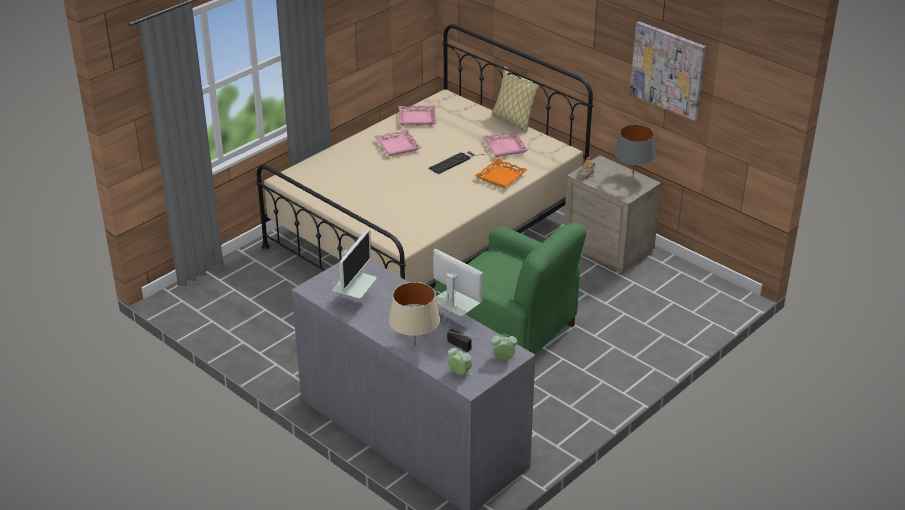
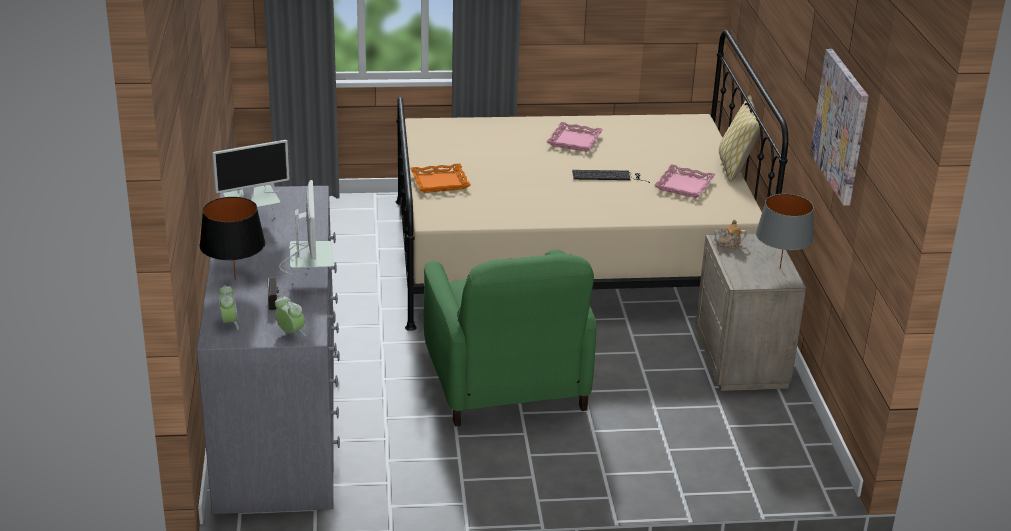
camera: 40 degrees right, 5 degrees down
beige table lamp [389,282,440,341] -> black table lamp [200,197,265,281]
pink tray [398,105,436,126] -> none
orange tray [475,158,528,188] -> orange tray moved to [410,164,471,193]

